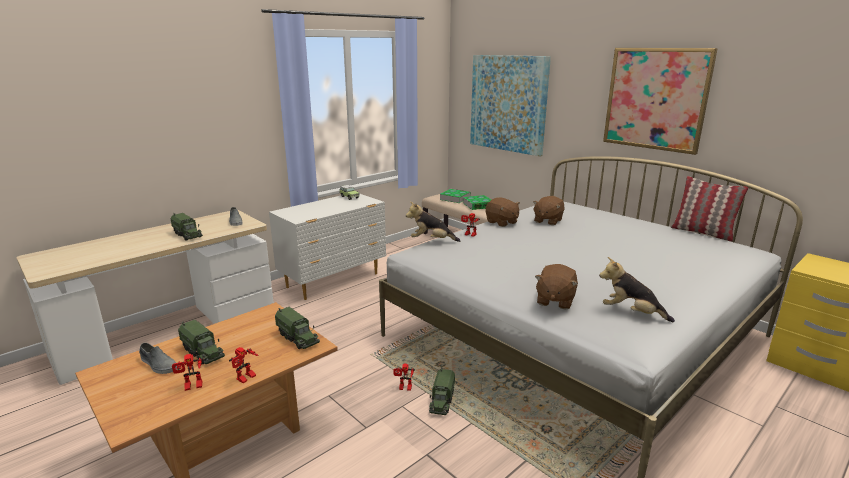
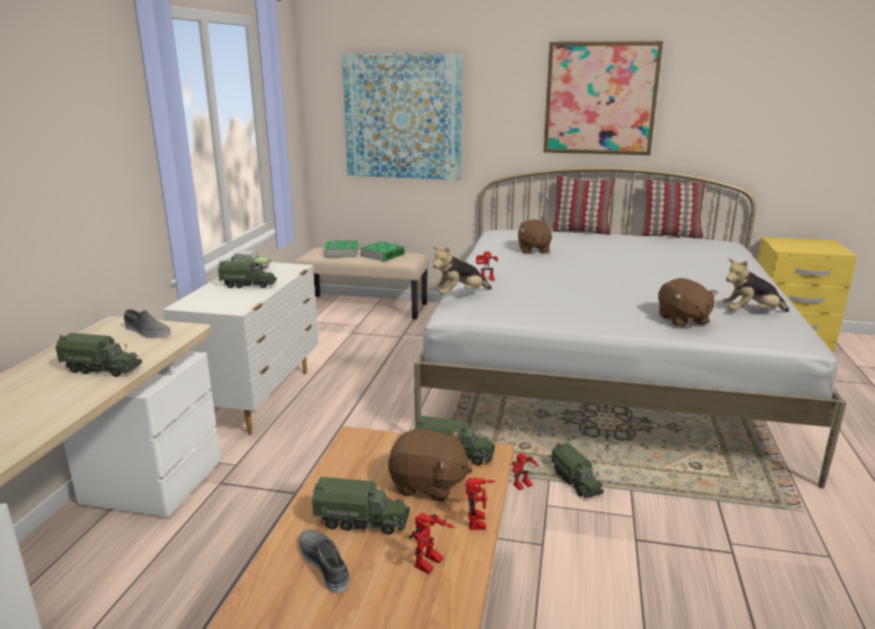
camera: 35 degrees left, 0 degrees up
grey shoe [139,343,177,374] -> grey shoe turned 120 degrees counterclockwise [299,529,350,593]
brown plush toy [485,197,520,227] -> brown plush toy moved to [388,428,472,502]
none -> toy truck [218,261,277,288]
none -> pillow [552,175,615,235]

